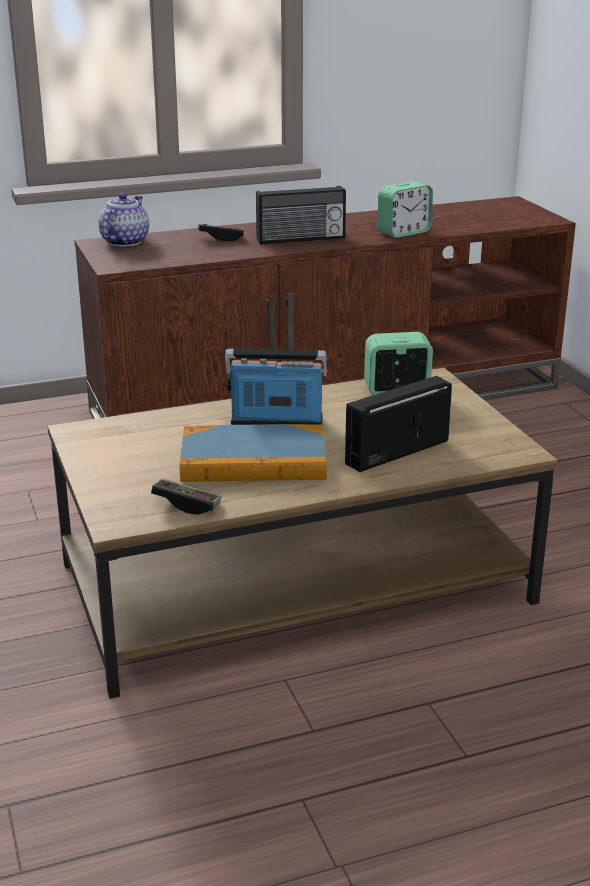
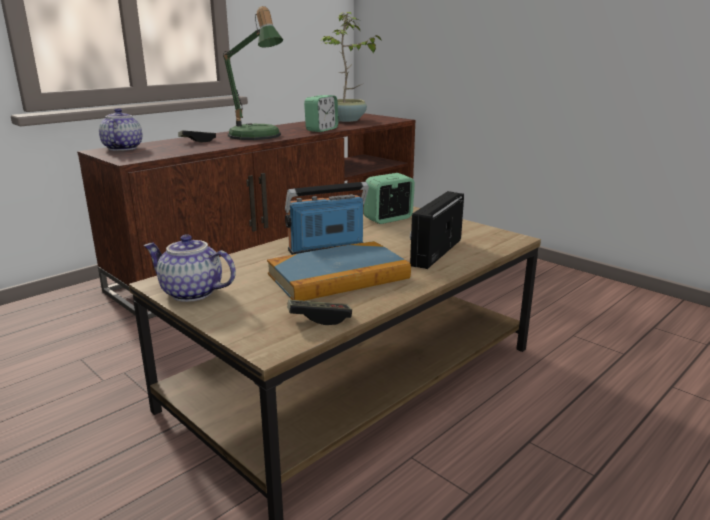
camera: 25 degrees left, 5 degrees down
radio [256,186,346,244] -> table lamp [223,6,283,140]
none -> teapot [143,234,236,302]
none -> potted plant [320,12,382,122]

